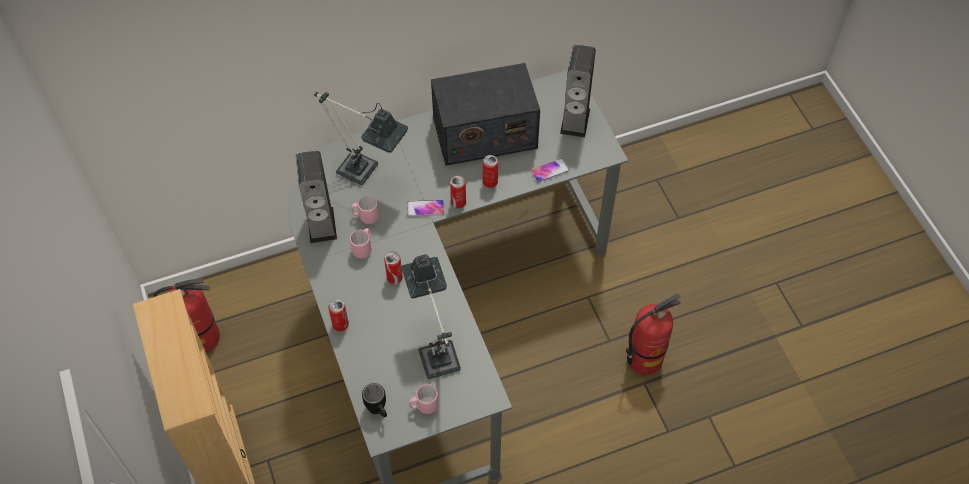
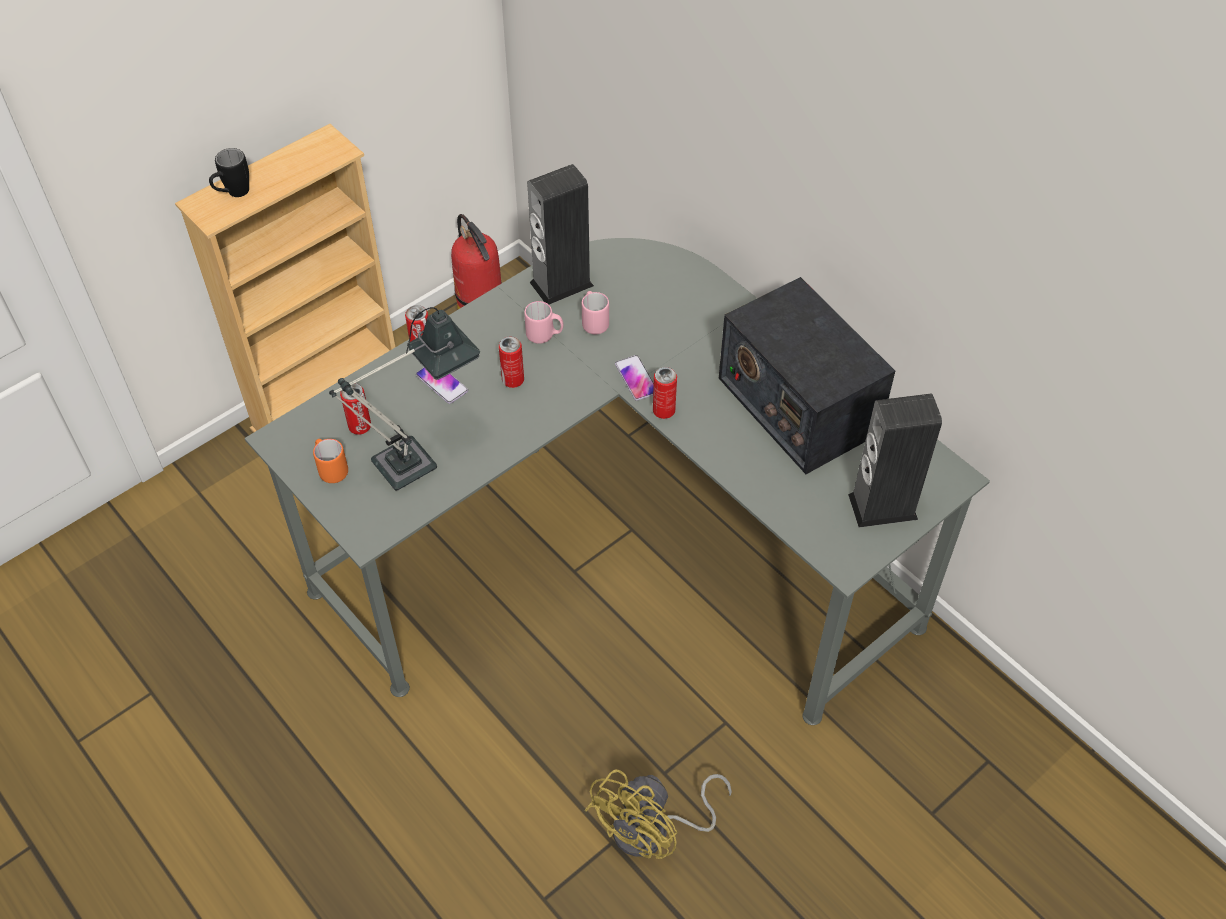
camera: 70 degrees right, 5 degrees down
table lamp [314,92,408,185] -> none
black mug [362,383,387,417] -> black mug moved to [209,148,249,197]
pink mug [409,384,439,414] -> orange mug [313,439,348,483]
can [483,155,498,188] -> can moved to [340,383,371,435]
phone [531,158,570,183] -> phone moved to [416,368,468,404]
fire extinguisher [626,293,680,375] -> yellow fan [585,769,732,859]

